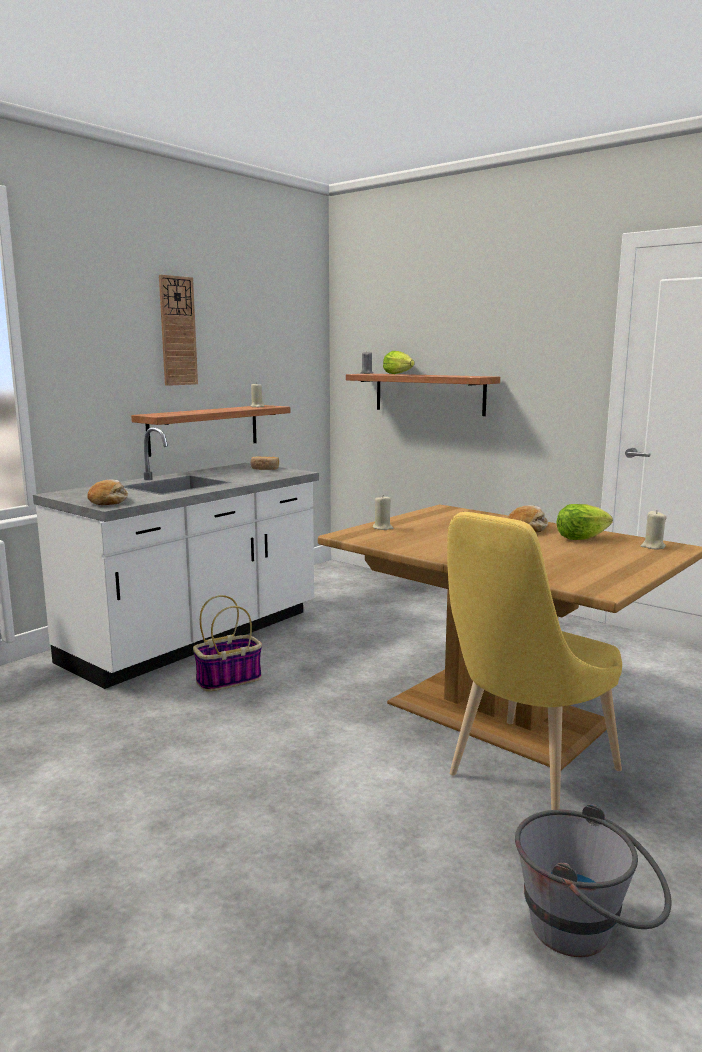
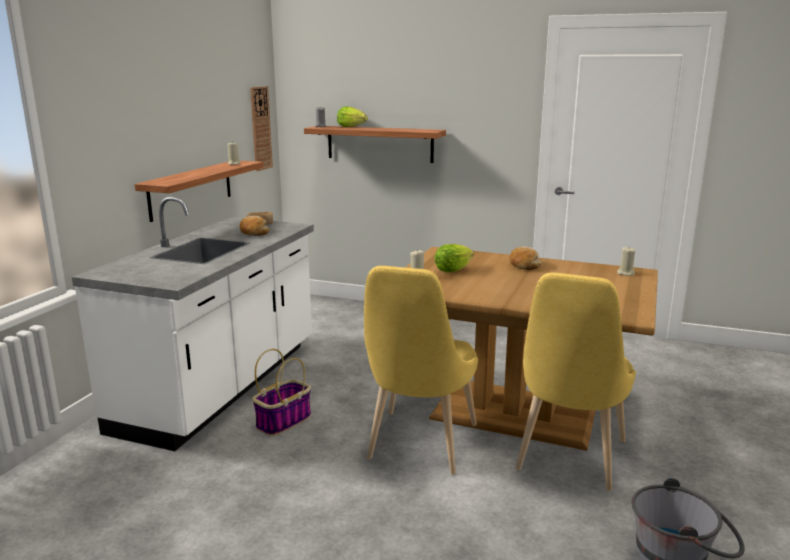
camera: 20 degrees left, 5 degrees up
bread [87,479,128,505] -> bread moved to [240,216,270,236]
wall clock [159,275,198,386] -> wall clock moved to [250,86,273,171]
lettuce [557,504,613,540] -> lettuce moved to [434,244,474,272]
none -> yellow chair [364,266,478,474]

